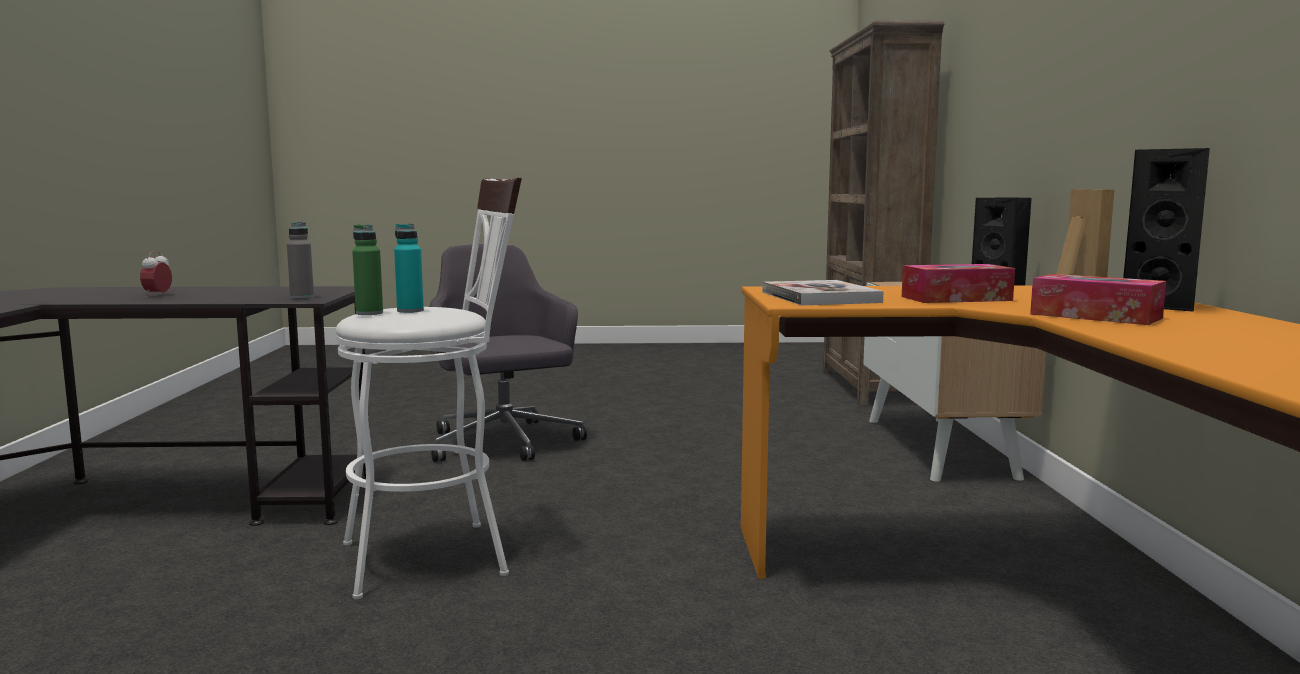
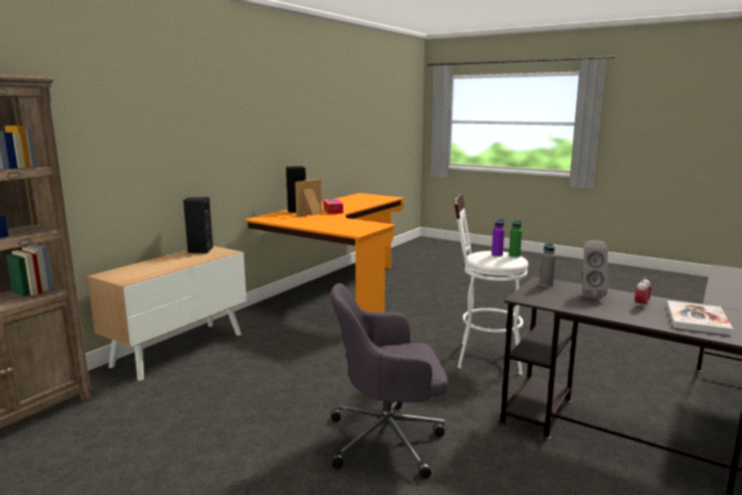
camera: 145 degrees left, 5 degrees up
turquoise bottle [394,224,424,313] -> purple bottle [492,219,504,257]
grey office chair [430,244,587,462] -> grey office chair turned 75 degrees clockwise [330,283,448,479]
book [762,280,884,305] -> book moved to [667,301,733,335]
tissue box [902,264,1015,303] -> none
none -> grey speaker [582,240,608,299]

